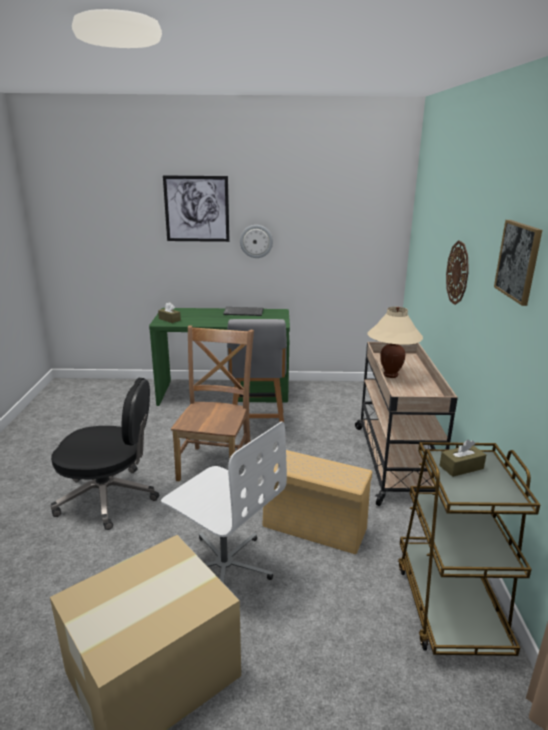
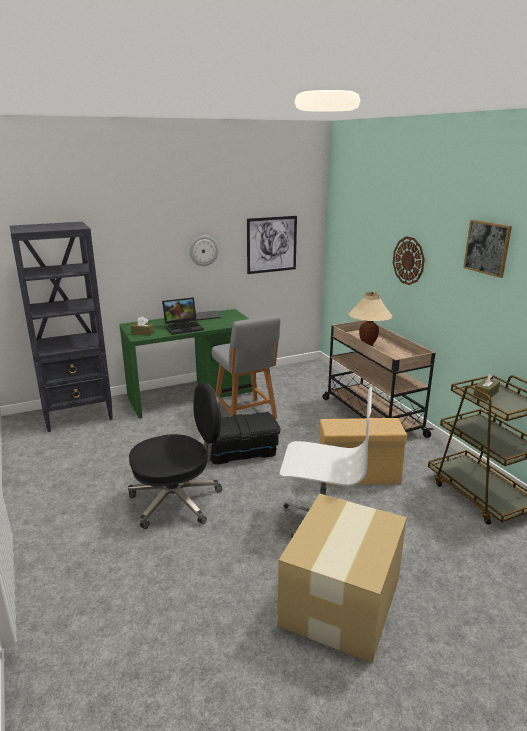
camera: 25 degrees left, 0 degrees up
picture [163,175,229,242] -> picture moved to [247,216,297,274]
brown chair [171,325,254,482] -> black storage box [207,412,281,465]
none -> black bookcase [10,222,113,432]
none -> laptop [162,297,204,335]

